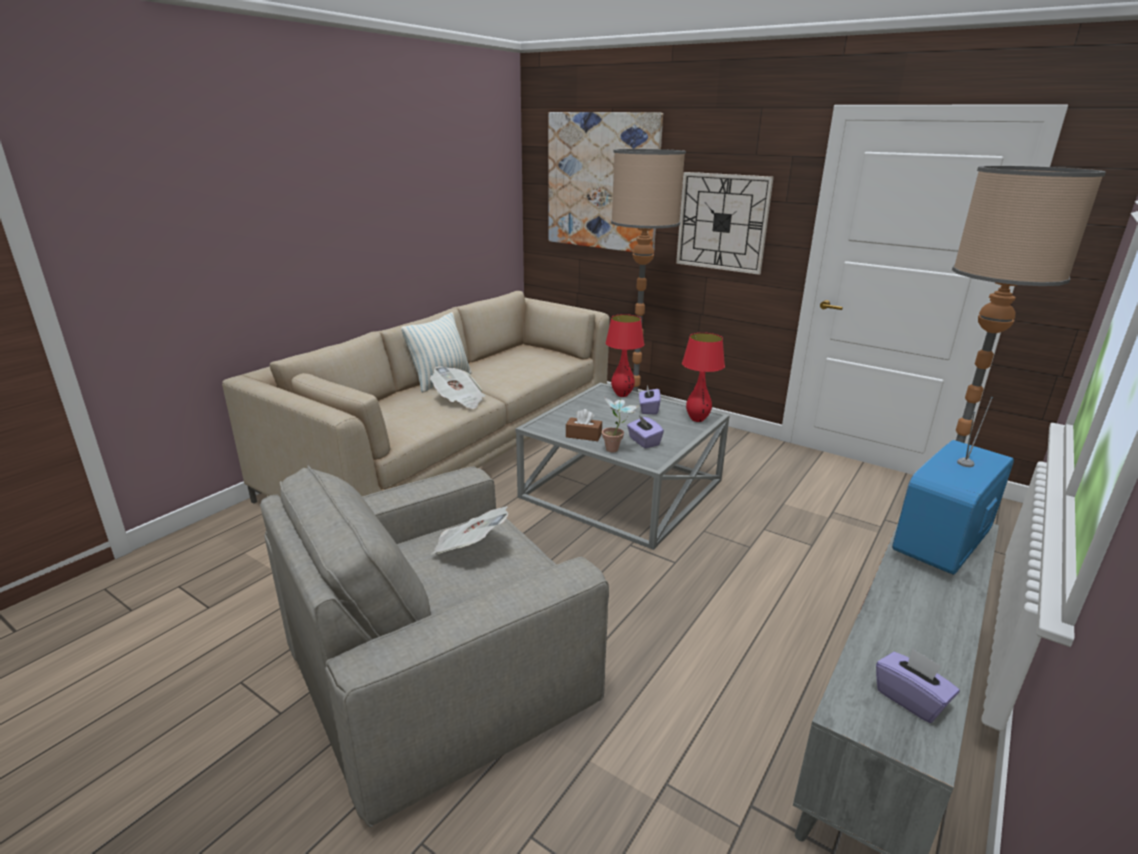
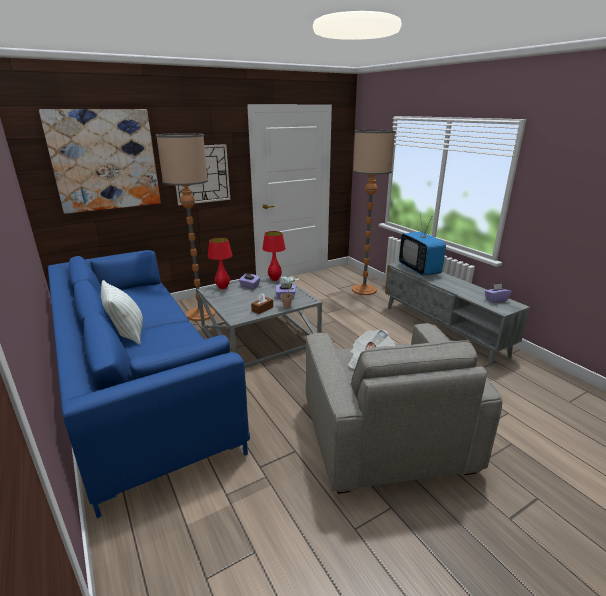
camera: 65 degrees left, 0 degrees up
beige sofa [222,291,610,504] -> blue sofa [48,250,250,518]
newspaper [430,366,485,409] -> none

